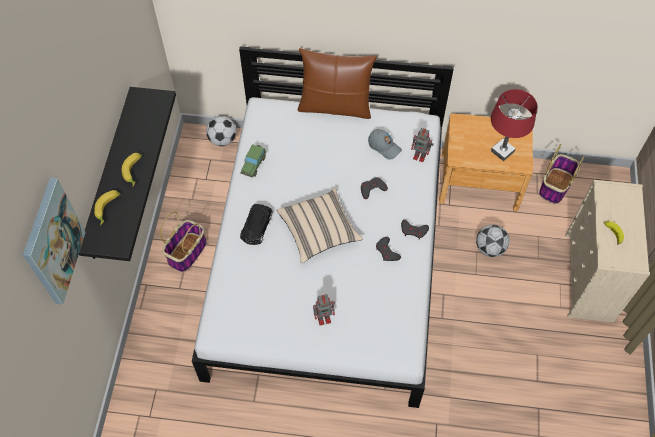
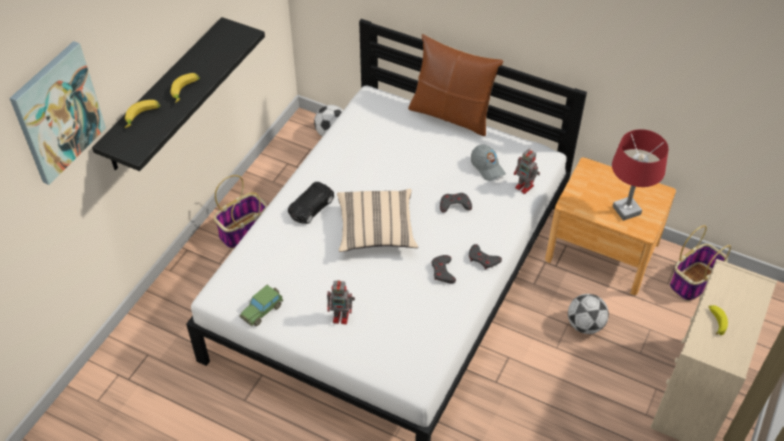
camera: 20 degrees right, 10 degrees down
toy car [240,144,266,178] -> toy car moved to [239,285,283,326]

